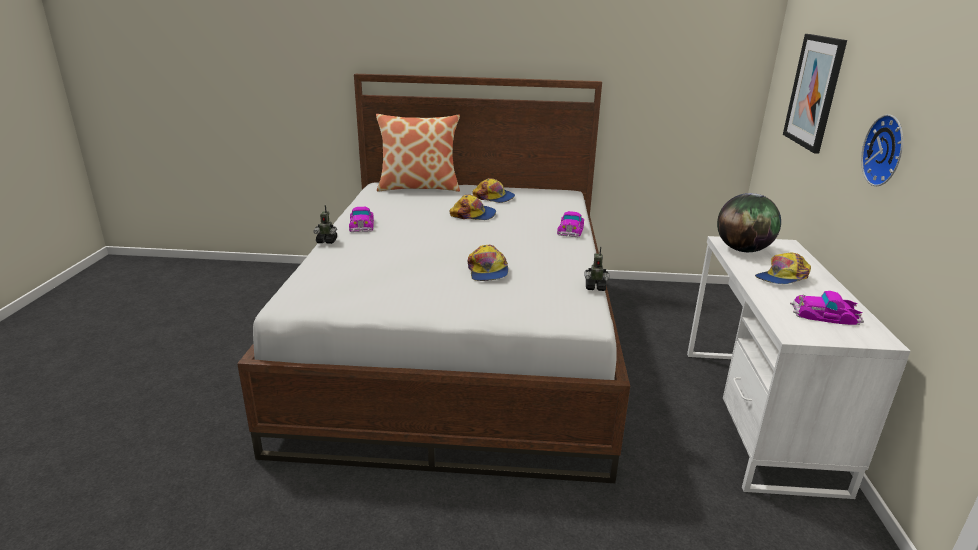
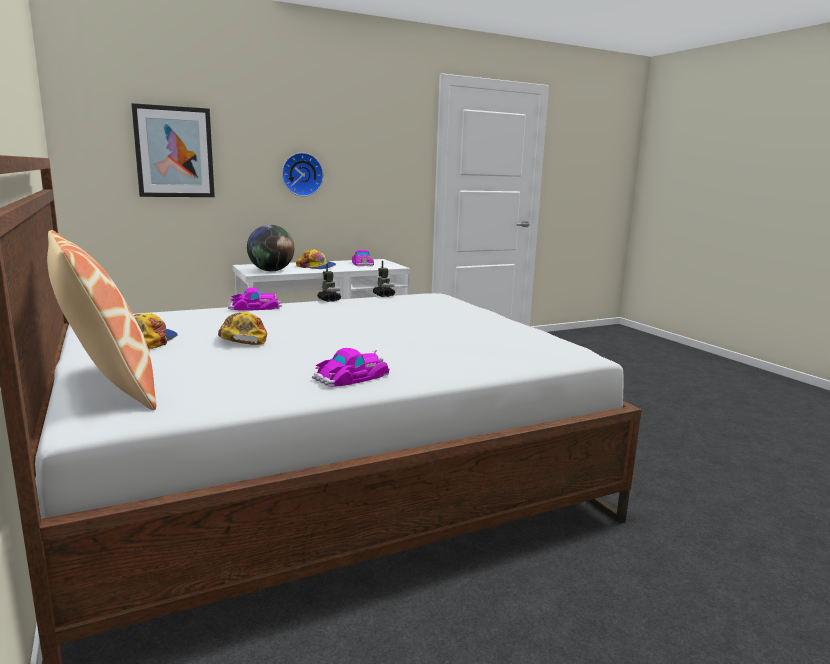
camera: 120 degrees left, 10 degrees down
toy robot [313,205,337,244] -> toy robot moved to [317,264,341,302]
cap [467,245,508,281] -> none

